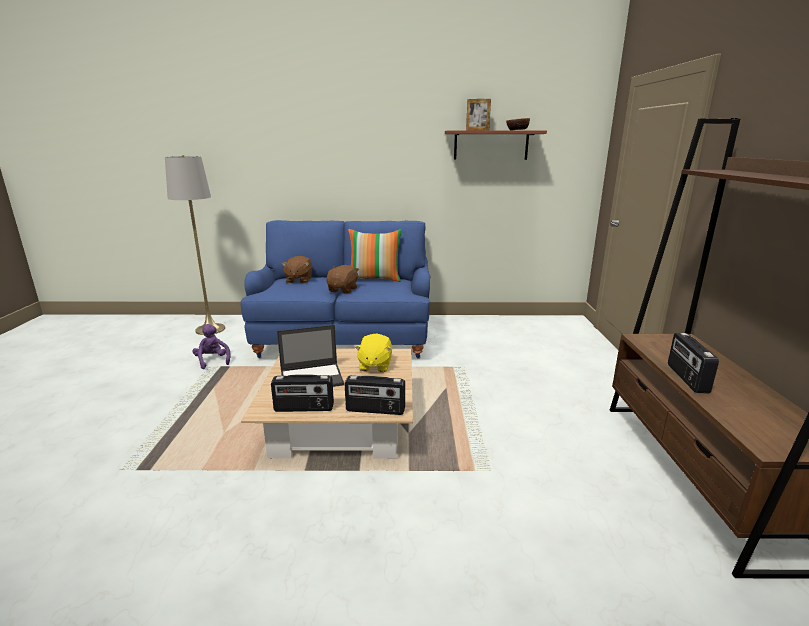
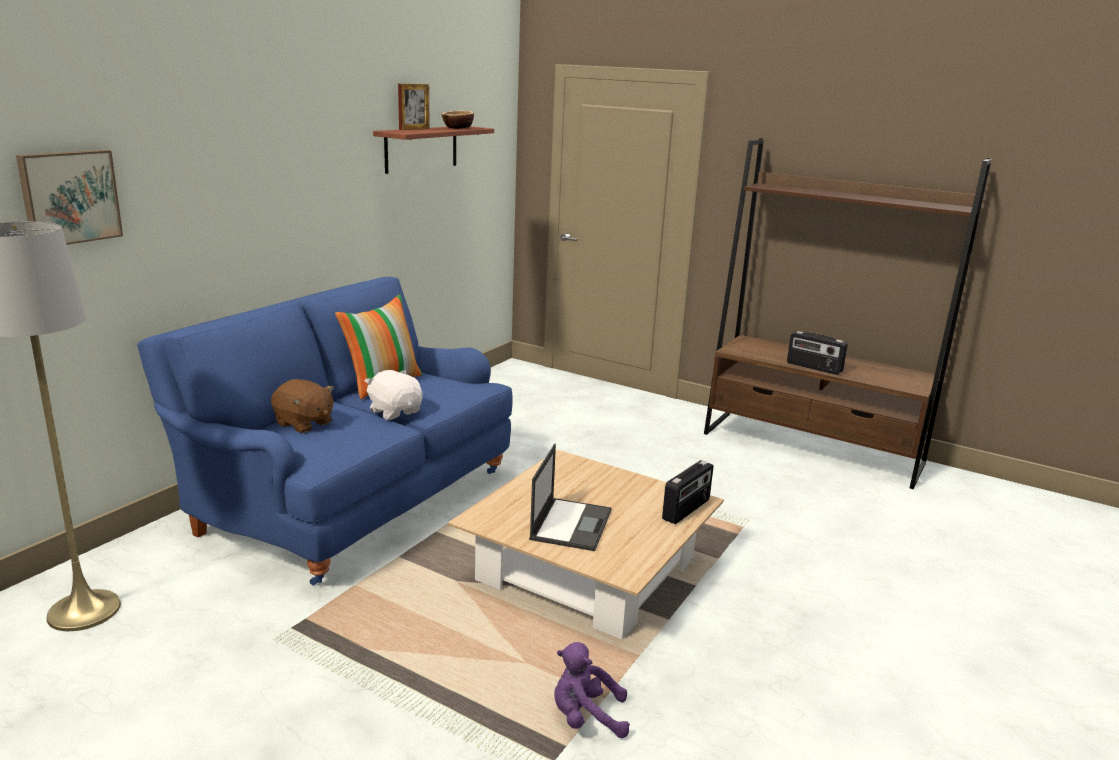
camera: 60 degrees left, 0 degrees up
purple plush toy [192,324,230,369] -> purple plush toy moved to [554,642,630,738]
radio [271,375,334,412] -> none
brown plush toy [327,265,359,294] -> white plush toy [365,370,422,420]
yellow plush toy [355,333,392,372] -> none
none -> picture [16,150,123,245]

